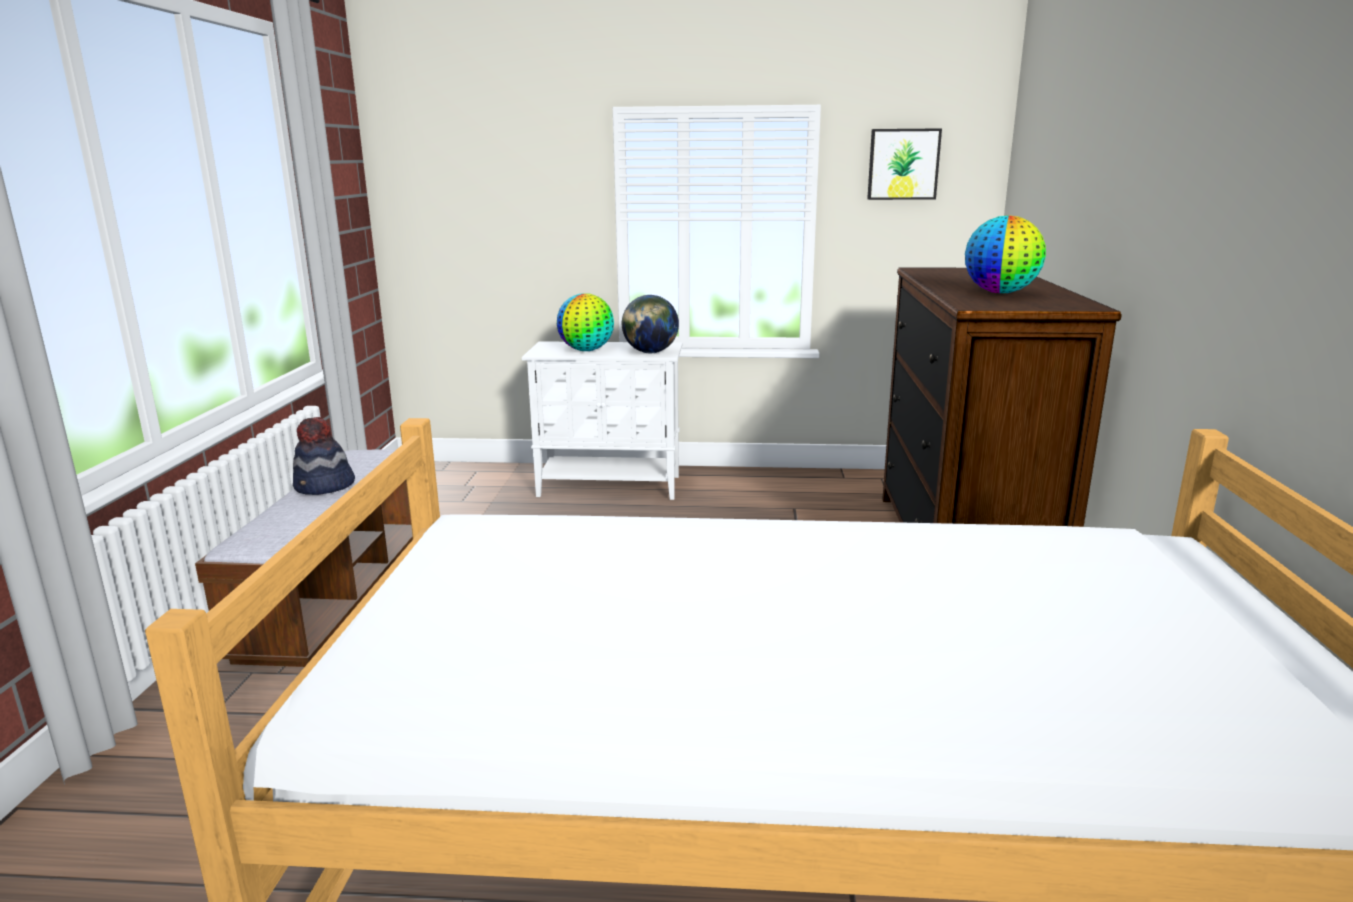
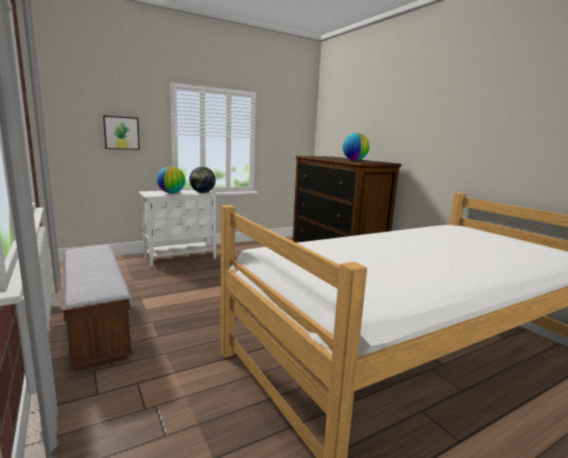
camera: 35 degrees left, 5 degrees down
hat [293,417,355,495] -> none
picture [867,128,942,200] -> picture moved to [103,116,140,150]

